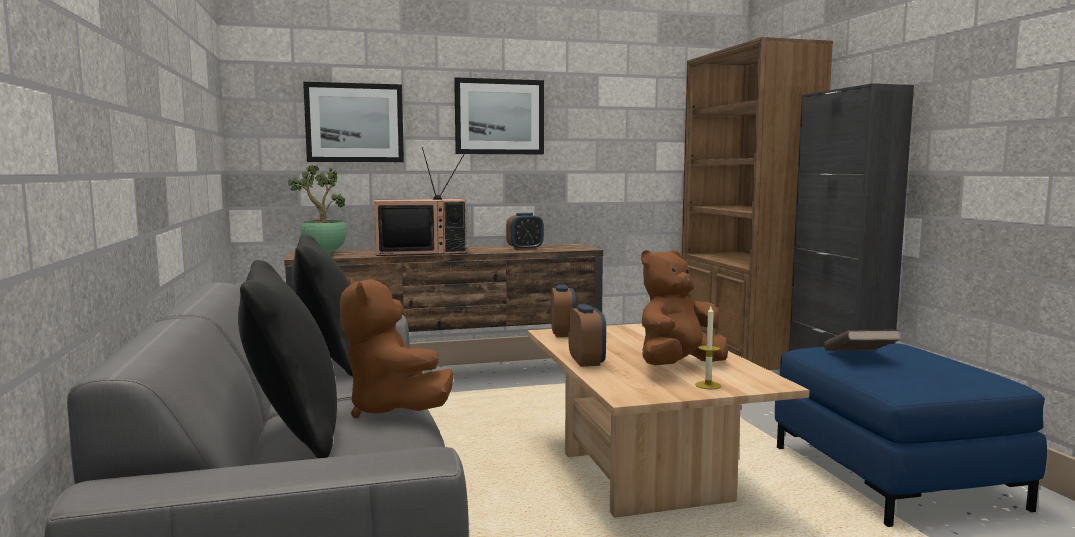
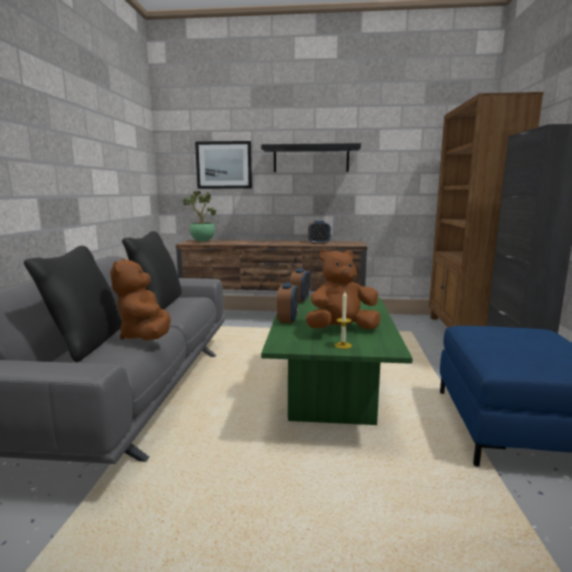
camera: 20 degrees right, 5 degrees up
television [374,147,467,256] -> none
picture [454,77,544,154] -> black shelf [261,143,361,172]
beige coffee table [528,324,809,518] -> green coffee table [261,296,413,425]
brown book [824,330,901,351] -> none

